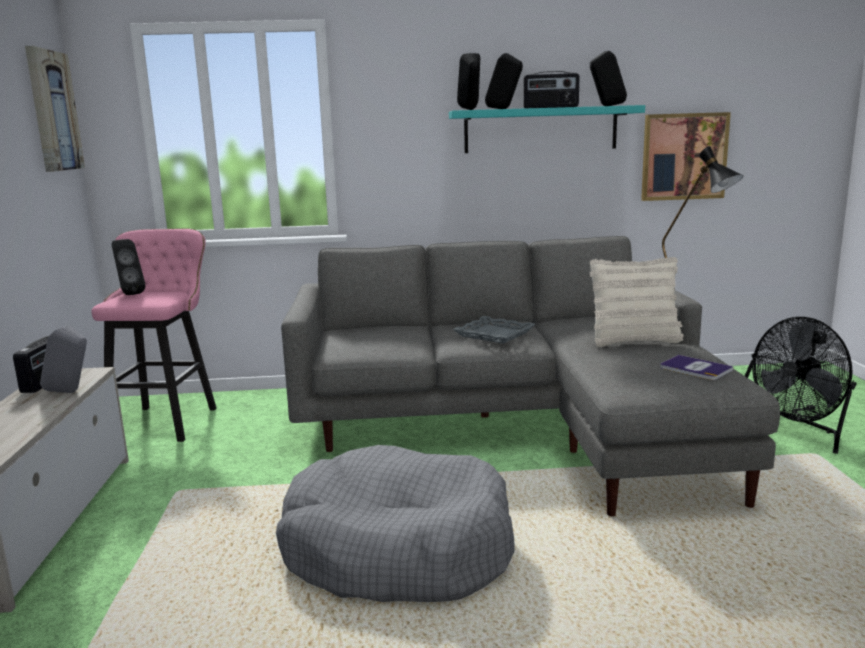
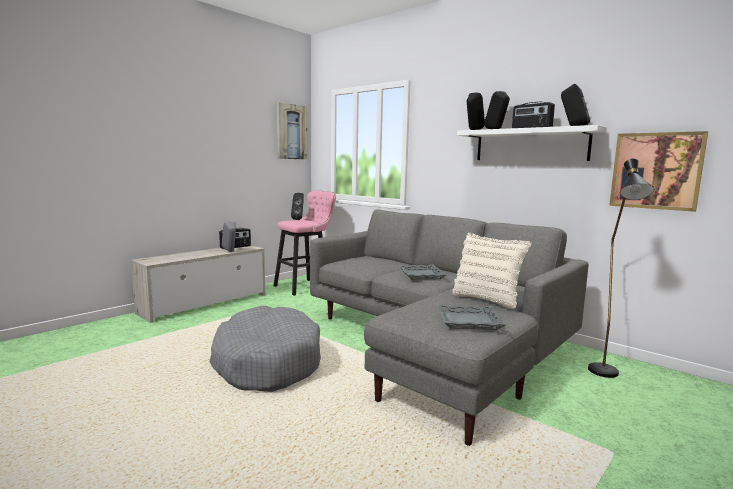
camera: 45 degrees right, 5 degrees down
turquoise shelf [449,105,645,153] -> white shelf [457,125,607,161]
book [660,355,733,380] -> grey tray [437,304,507,330]
black fan [745,317,857,454] -> none

